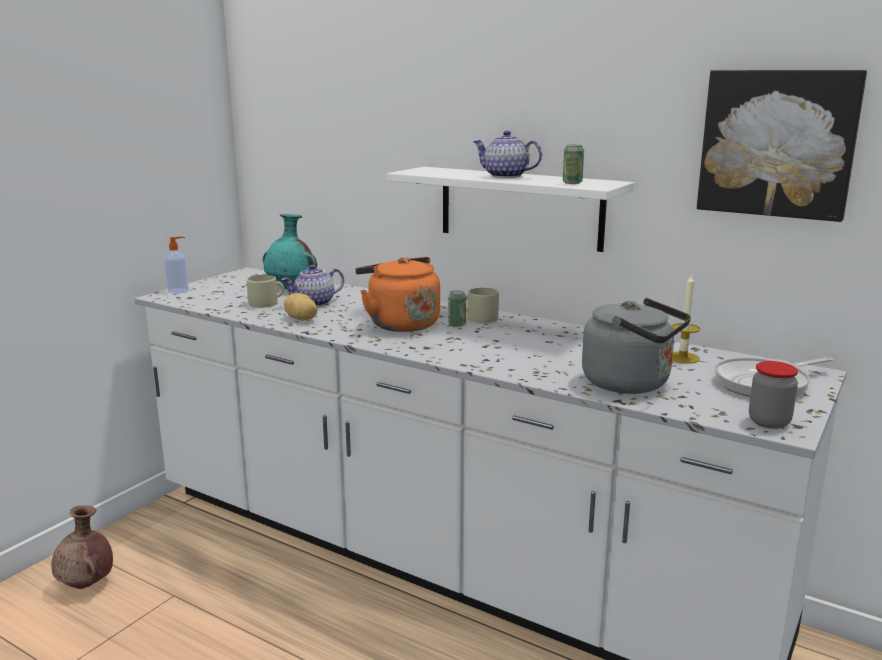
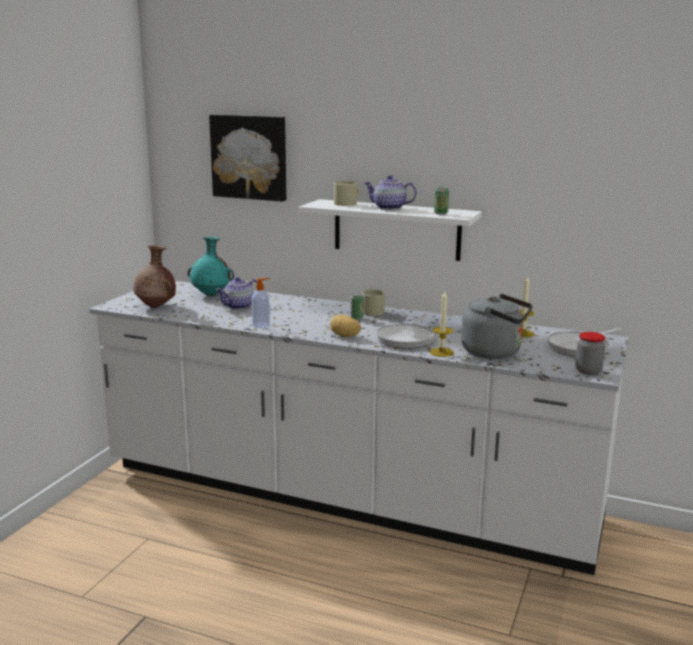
camera: 10 degrees left, 0 degrees up
brown vase [51,505,113,589] -> brown vase moved to [133,245,176,308]
soap dispenser [164,237,189,294] -> soap dispenser moved to [252,278,270,328]
beige mug [246,275,284,308] -> beige mug moved to [334,181,360,206]
potato [284,293,317,321] -> potato moved to [330,315,361,337]
orange kettle [355,257,440,332] -> none
picture [697,70,867,222] -> picture moved to [209,115,286,202]
none -> frying pan [376,314,434,349]
none -> candle [430,291,454,357]

